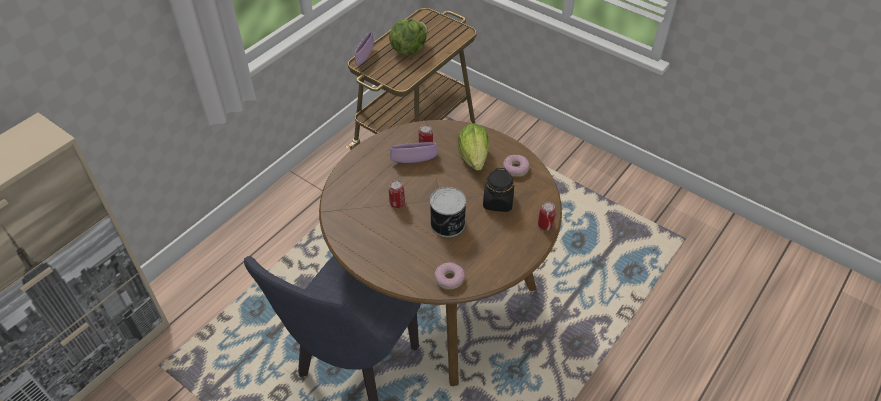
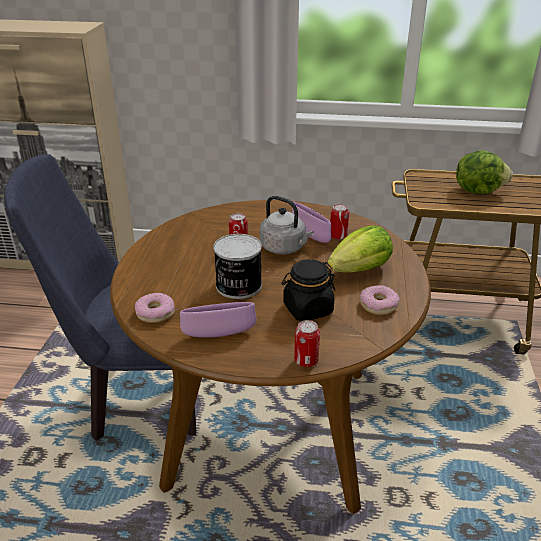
camera: 60 degrees right, 15 degrees down
purple bowl [355,31,374,65] -> purple bowl moved to [180,302,256,338]
none -> grey kettle [260,196,314,254]

